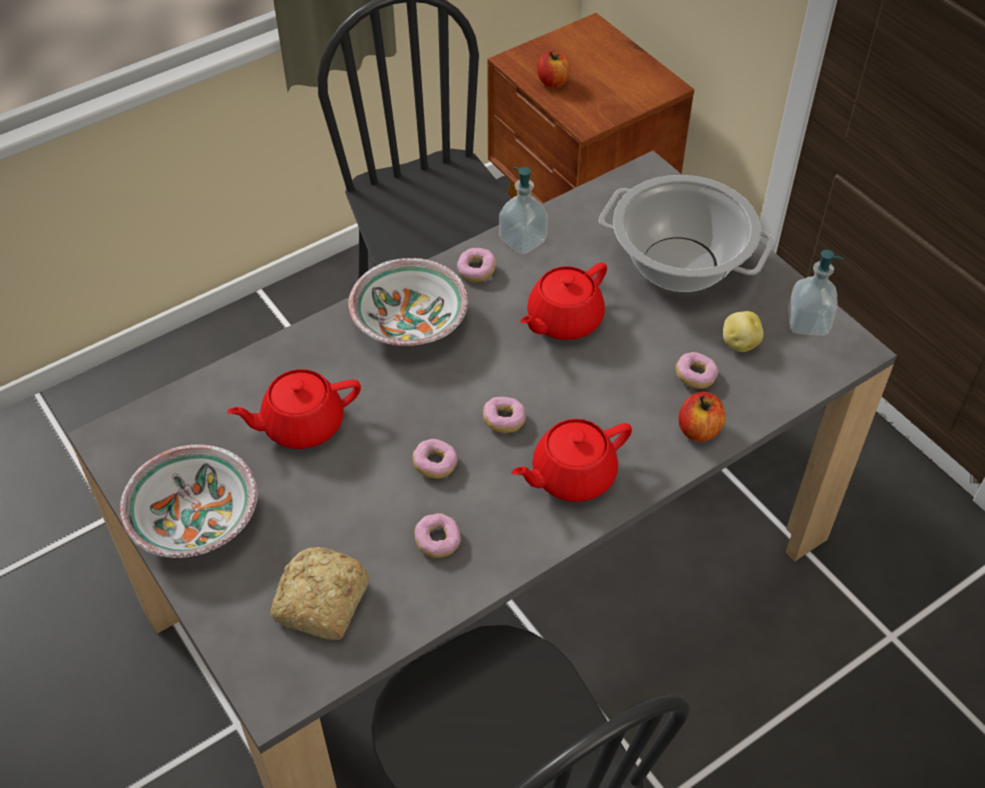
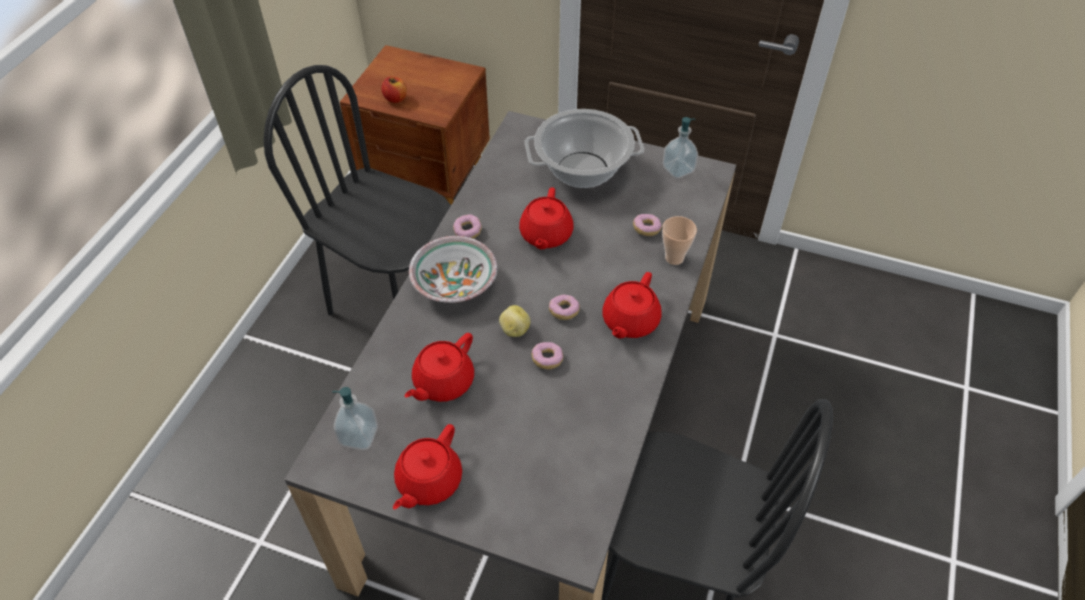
camera: 35 degrees left, 0 degrees up
bowl [120,444,258,558] -> red teapot [393,424,462,510]
bread [271,547,369,640] -> none
donut [415,513,461,558] -> none
soap dispenser [499,167,548,255] -> soap dispenser moved to [332,387,378,450]
apple [679,392,725,442] -> cup [662,216,697,265]
potato [723,311,764,352] -> potato moved to [499,305,530,337]

